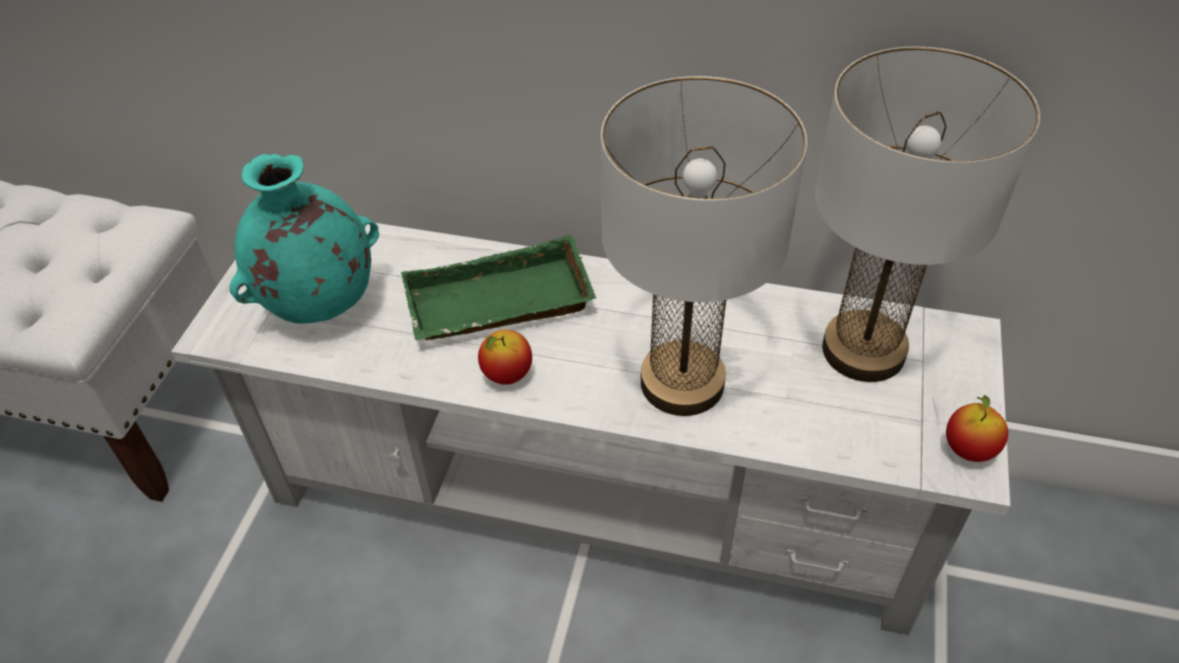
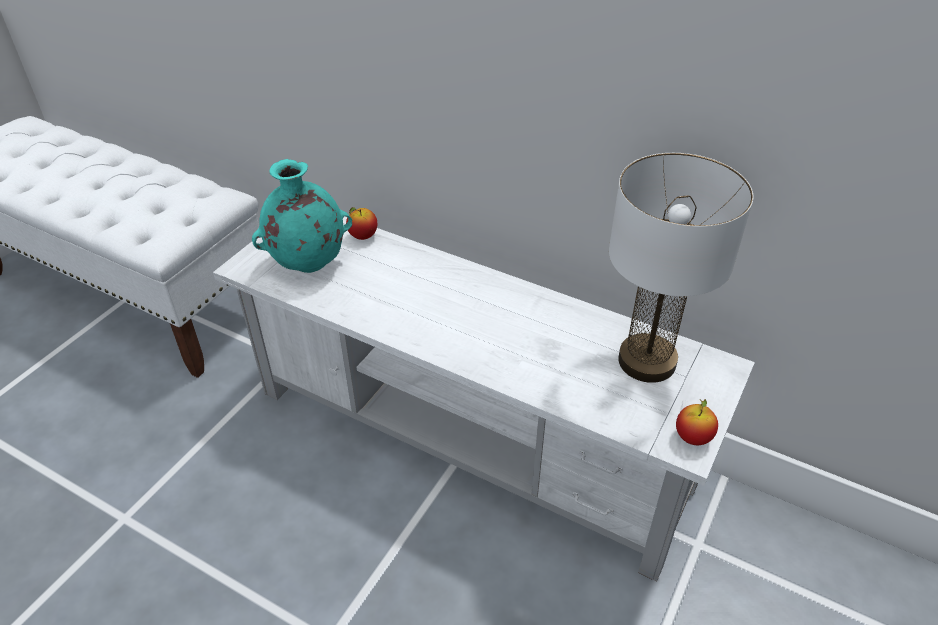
camera: 15 degrees right, 5 degrees down
green tray [401,235,596,340] -> none
apple [478,330,532,385] -> apple moved to [346,207,377,240]
table lamp [601,76,807,416] -> none

